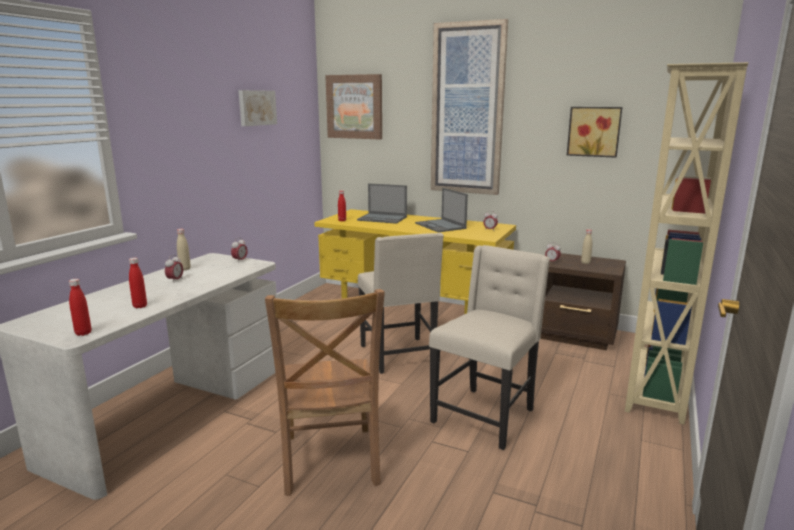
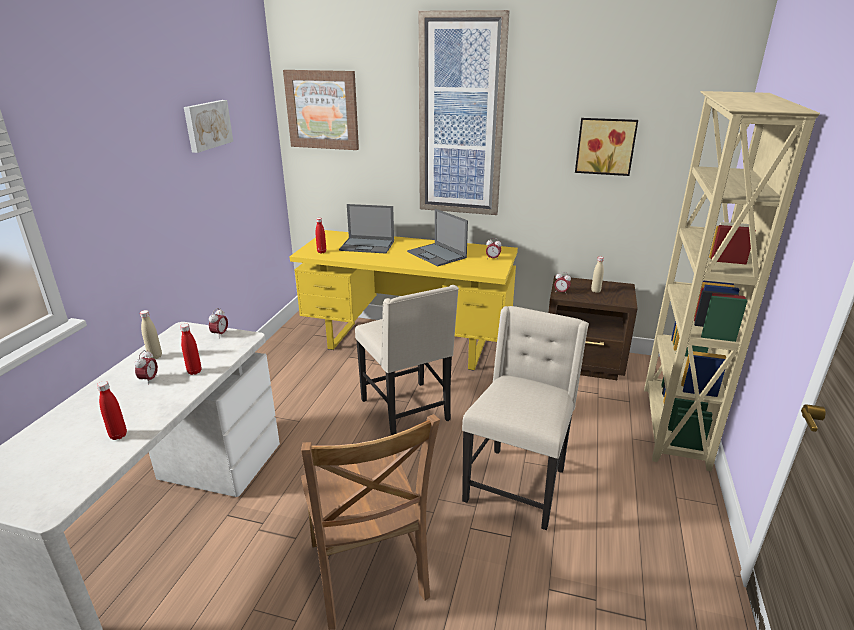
camera: 10 degrees left, 10 degrees up
red bottle [69,279,91,336] -> red bottle moved to [180,324,201,375]

